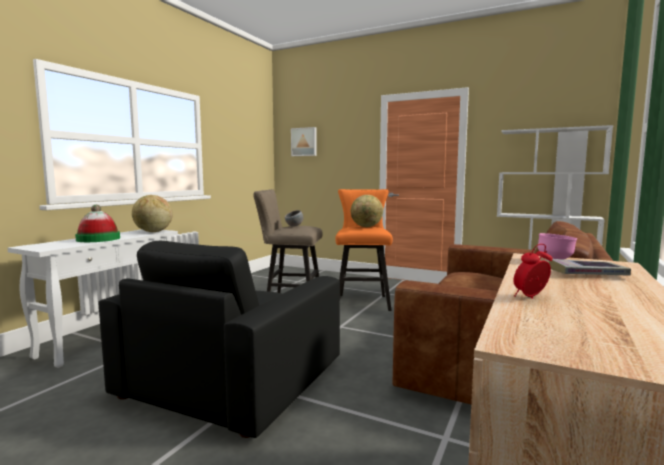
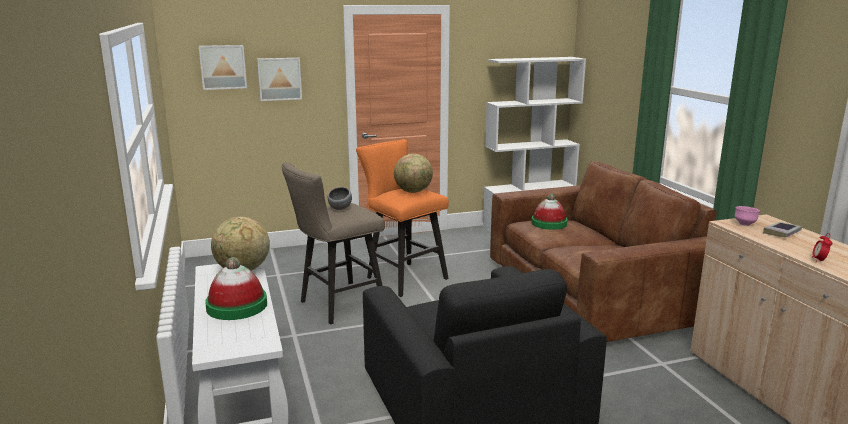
camera: 45 degrees left, 10 degrees up
none -> picture [257,58,302,101]
none -> hat [531,193,568,230]

